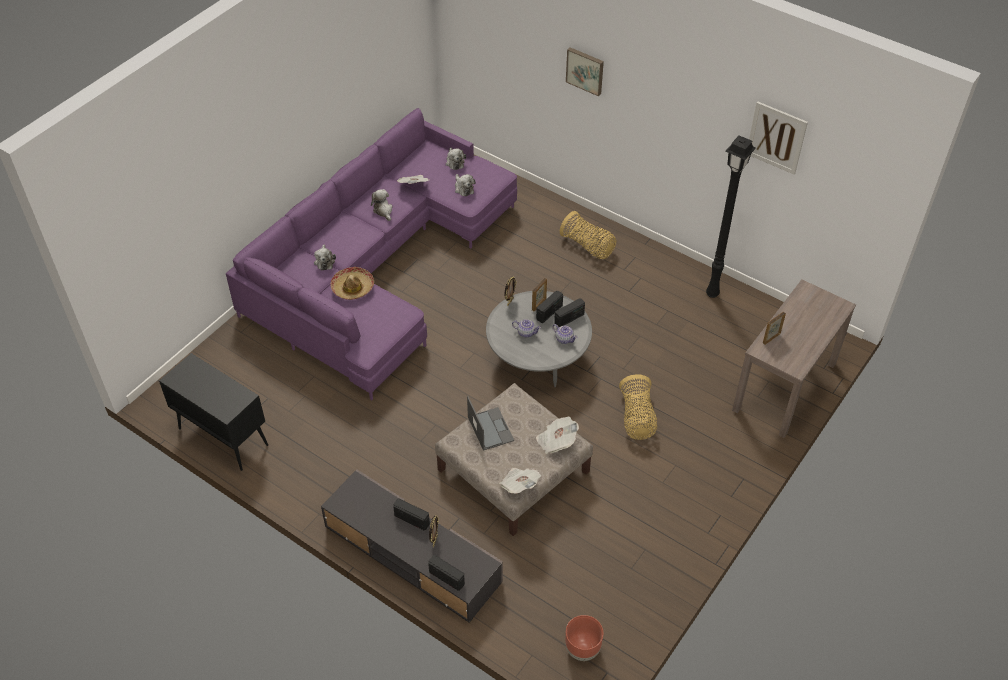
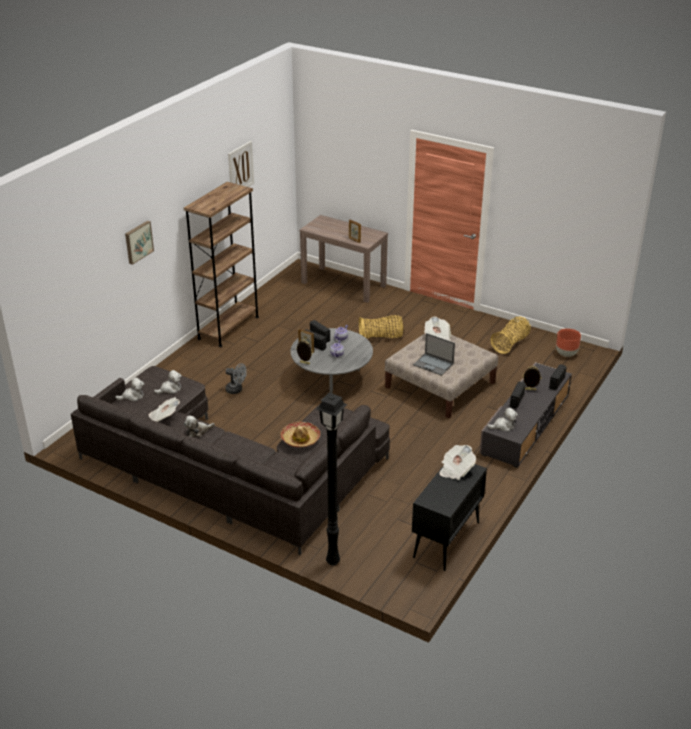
camera: 95 degrees left, 15 degrees down
purple sofa [226,108,517,400] -> grey sofa [71,366,390,555]
plush toy [314,244,336,270] -> plush toy moved to [487,407,518,432]
laptop [467,396,514,451] -> laptop turned 120 degrees counterclockwise [413,333,455,376]
newspaper [499,468,541,493] -> newspaper moved to [439,445,476,480]
basket [560,211,617,259] -> basket moved to [490,316,531,354]
black floor lamp [706,135,756,298] -> black floor lamp moved to [316,393,347,566]
none -> brown bookcase [183,182,259,347]
none -> grey fan [225,363,247,394]

